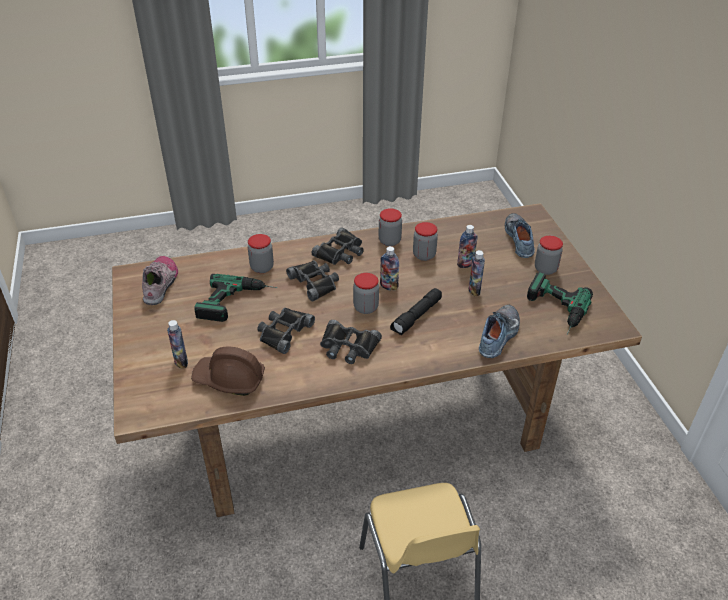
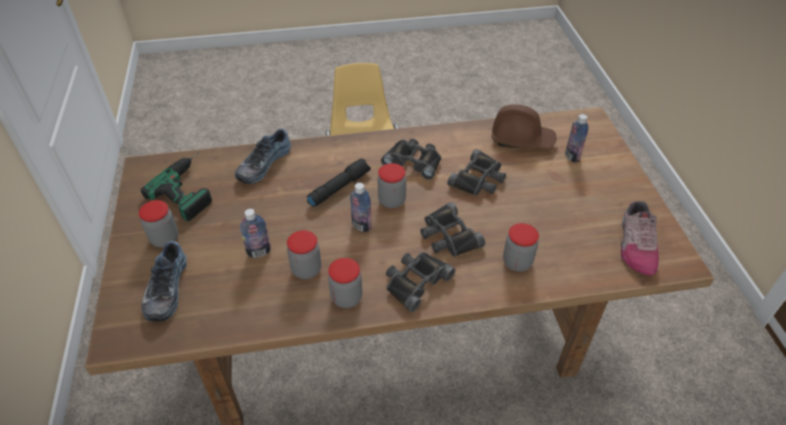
camera: 175 degrees left, 5 degrees up
power drill [194,274,278,322] -> none
bottle [469,250,485,296] -> none

